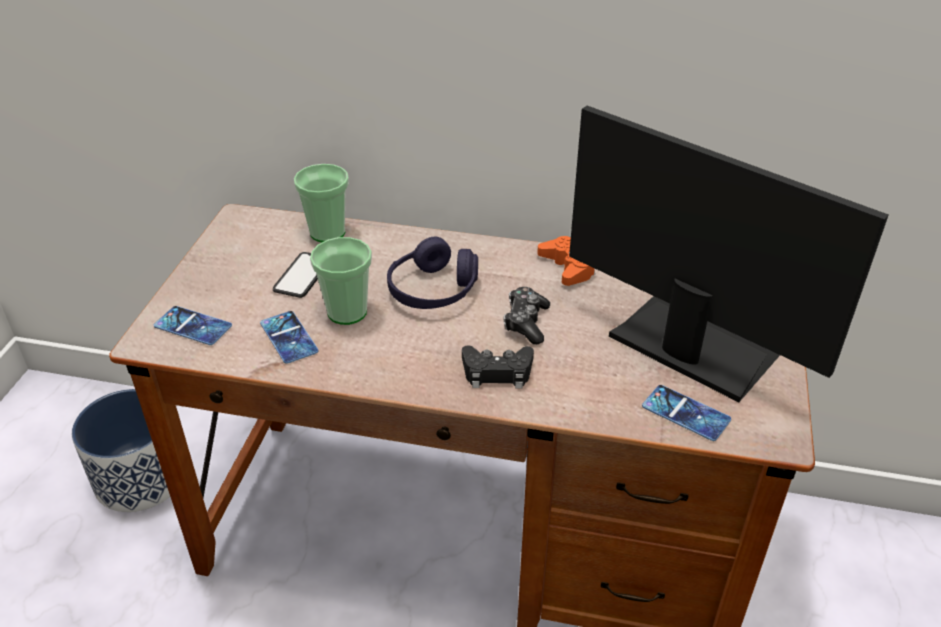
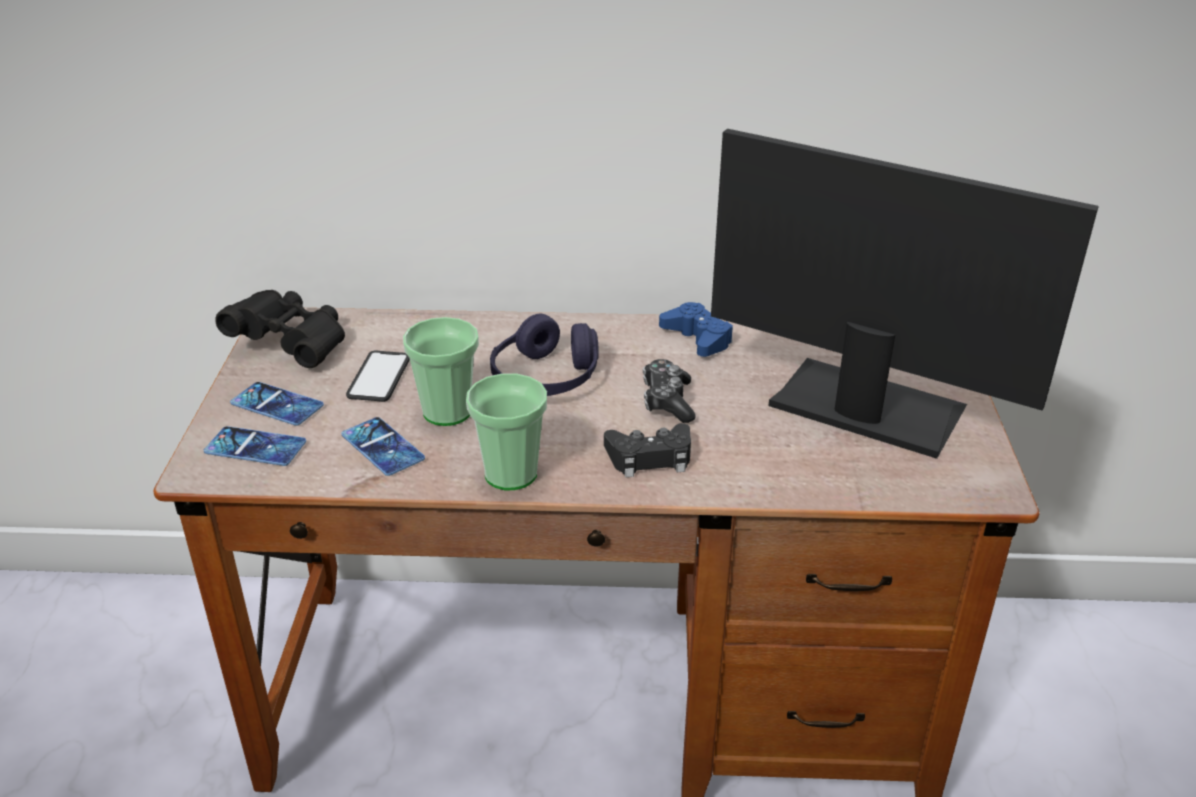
camera: 10 degrees left, 5 degrees down
planter [72,389,170,512] -> none
cup [294,164,349,242] -> cup moved to [466,373,547,490]
orange game controller [537,236,595,286] -> blue game controller [659,302,733,357]
phone [642,385,731,441] -> phone moved to [230,382,324,426]
none -> black binoculars [215,290,345,368]

